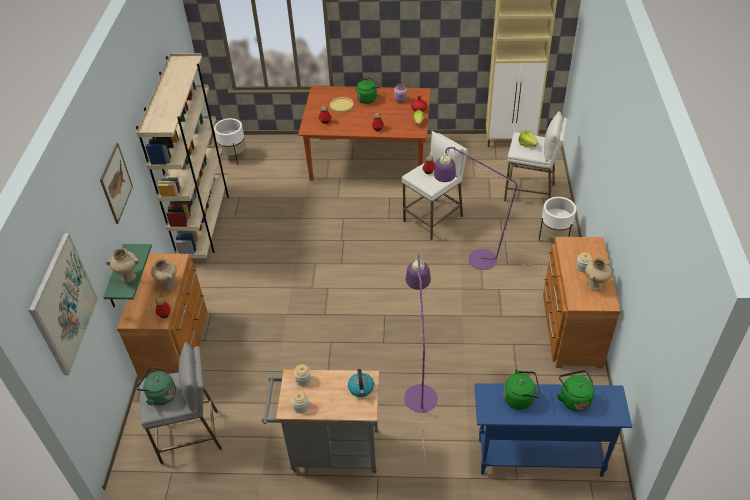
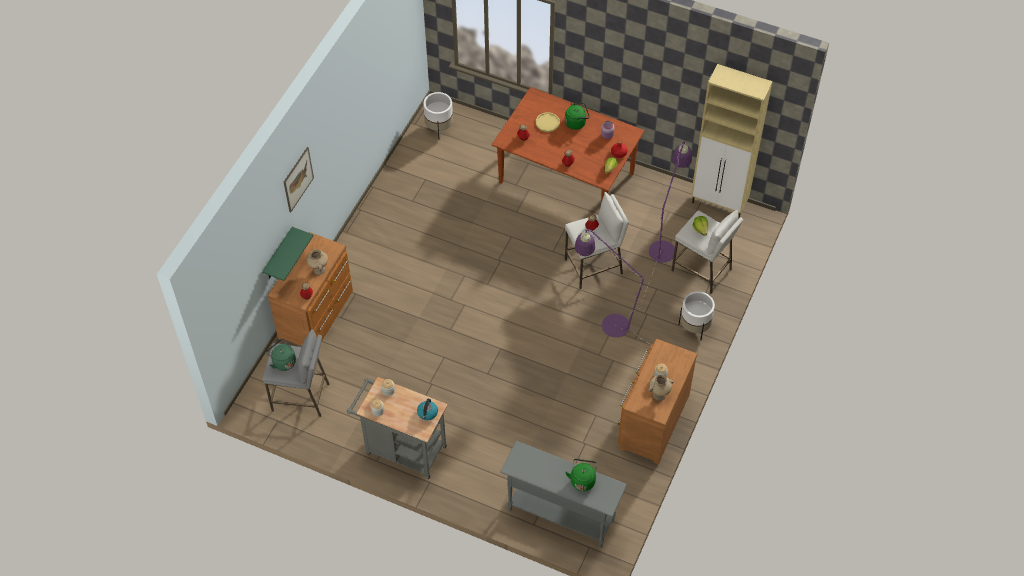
camera: 20 degrees right, 10 degrees up
picture [29,233,98,375] -> none
beige vase [106,248,139,283] -> none
beige bookcase [136,53,229,258] -> none
purple floor lamp [404,254,438,483] -> purple floor lamp moved to [639,141,692,308]
blue console table [475,383,632,477] -> grey console table [500,441,627,548]
green kettle [503,369,541,409] -> none

